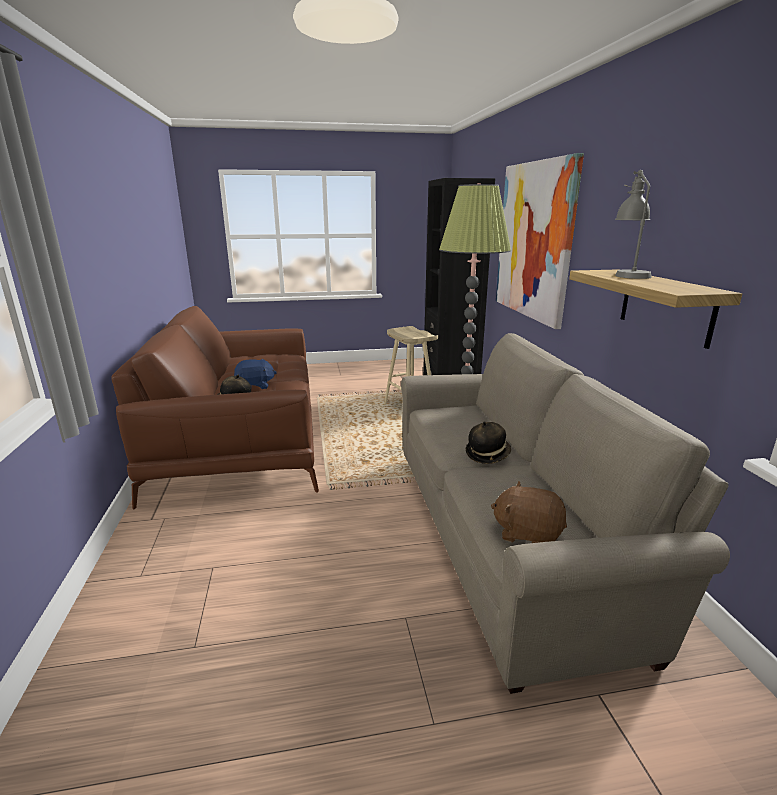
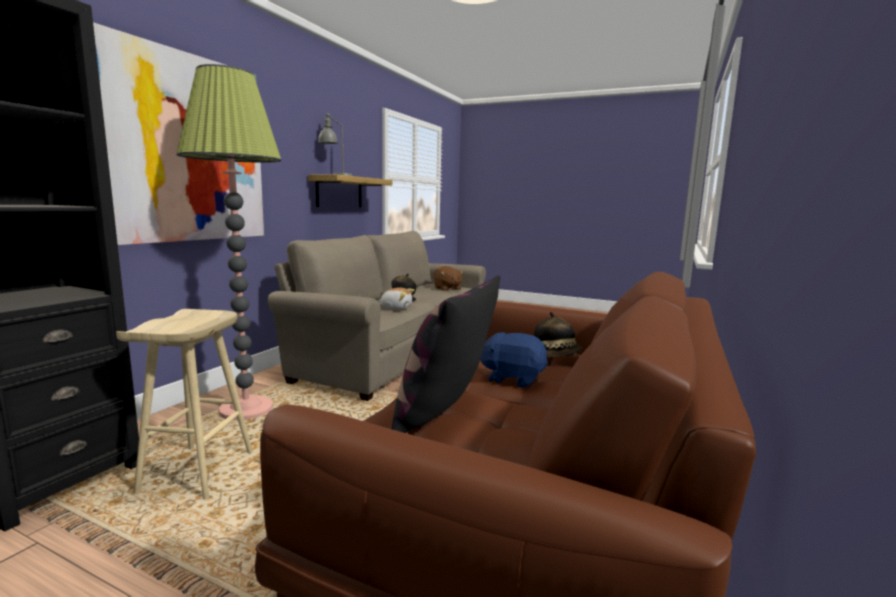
camera: 145 degrees left, 10 degrees down
none -> plush toy [378,287,414,310]
none -> pillow [392,275,500,433]

